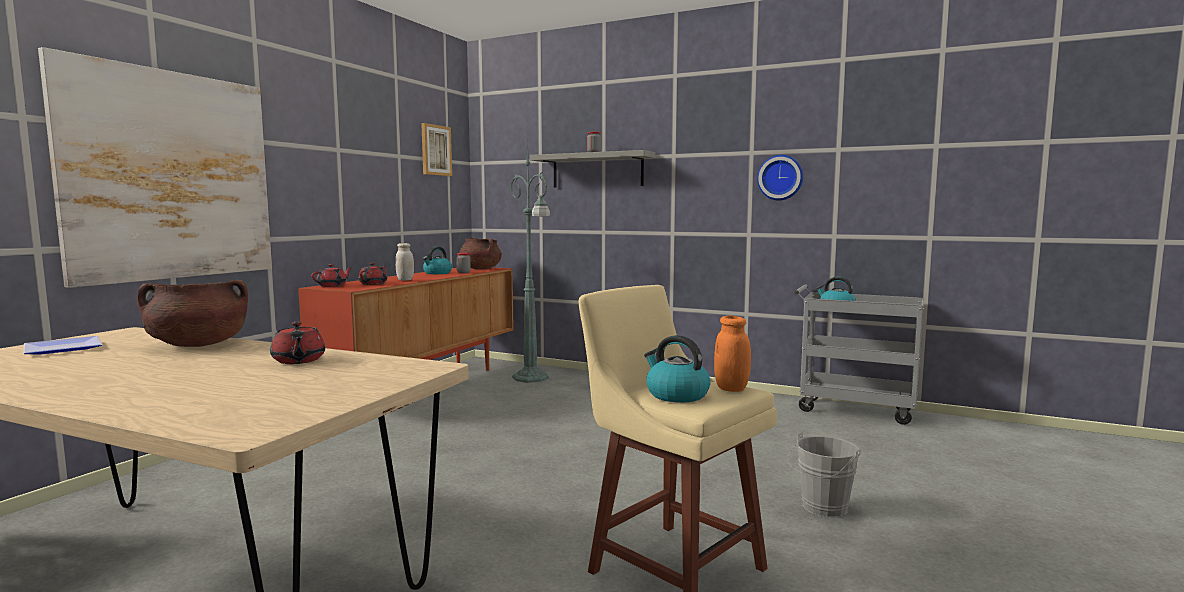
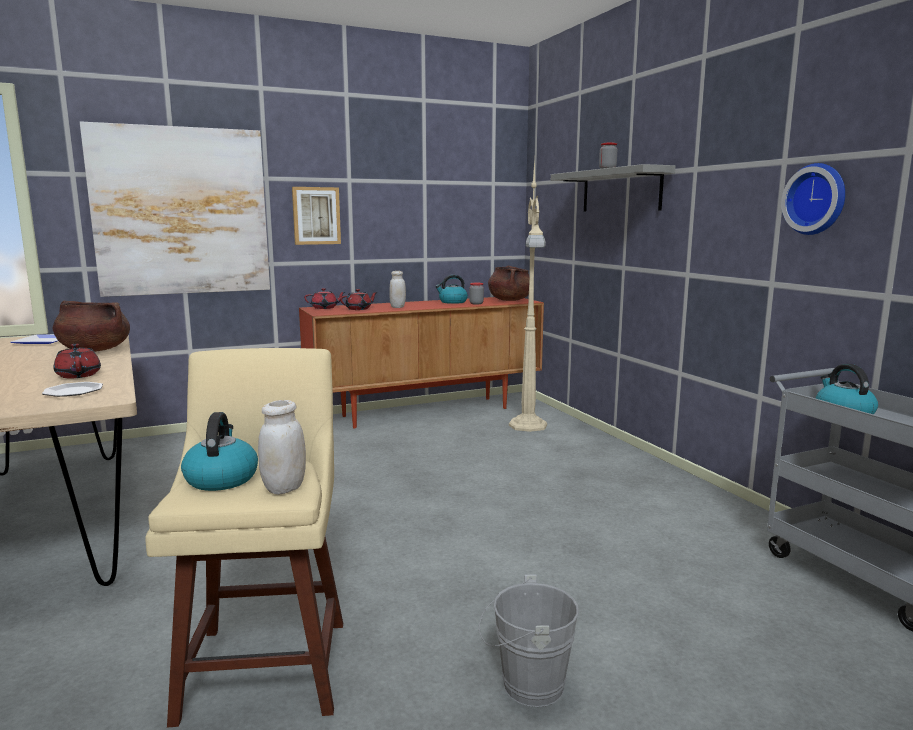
camera: 40 degrees right, 5 degrees up
red teapot [270,322,325,364] -> red teapot turned 135 degrees clockwise [54,344,101,378]
picture [421,123,452,176] -> picture moved to [292,187,341,245]
green floor lamp [510,137,550,383] -> beige floor lamp [509,157,547,432]
orange jar [714,316,751,392] -> white jar [258,400,306,495]
none -> plate [42,382,103,397]

